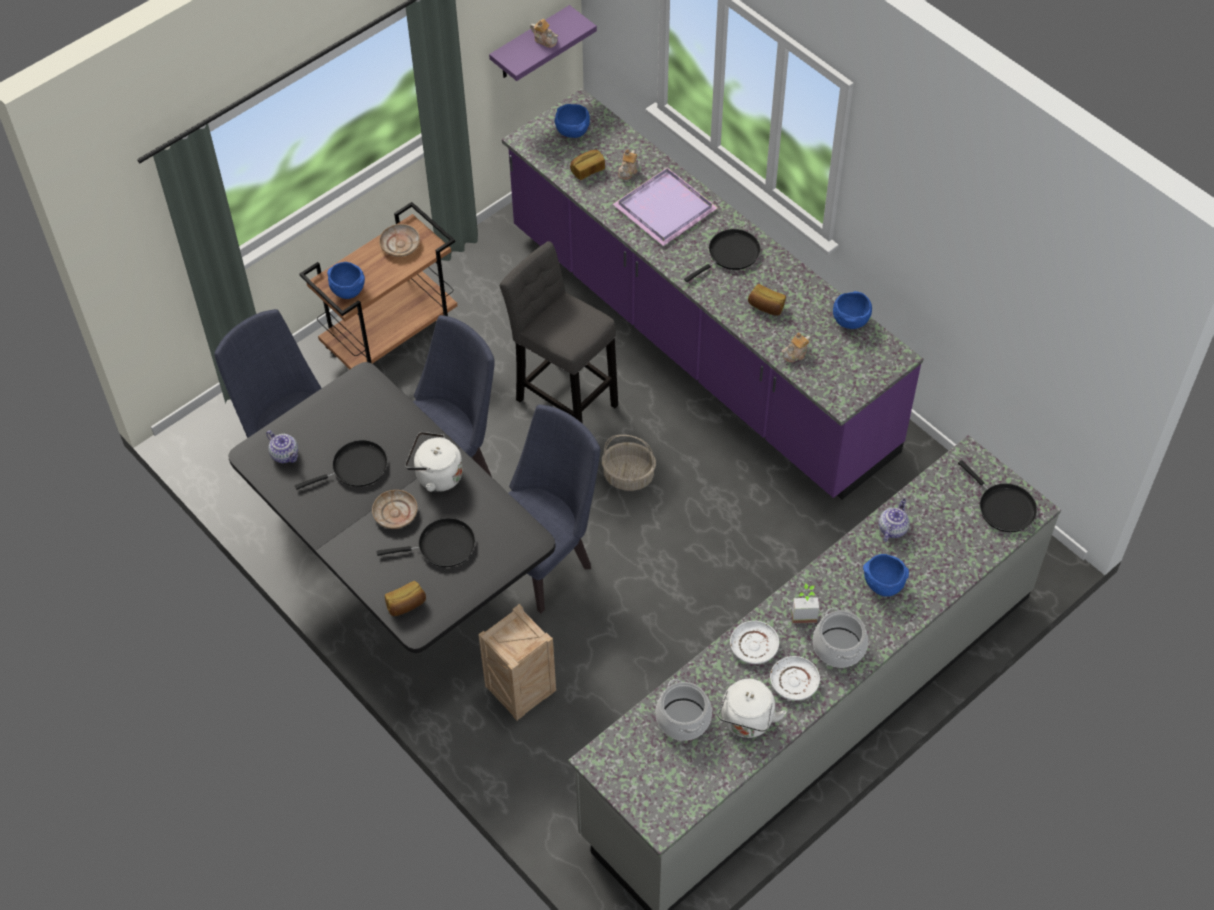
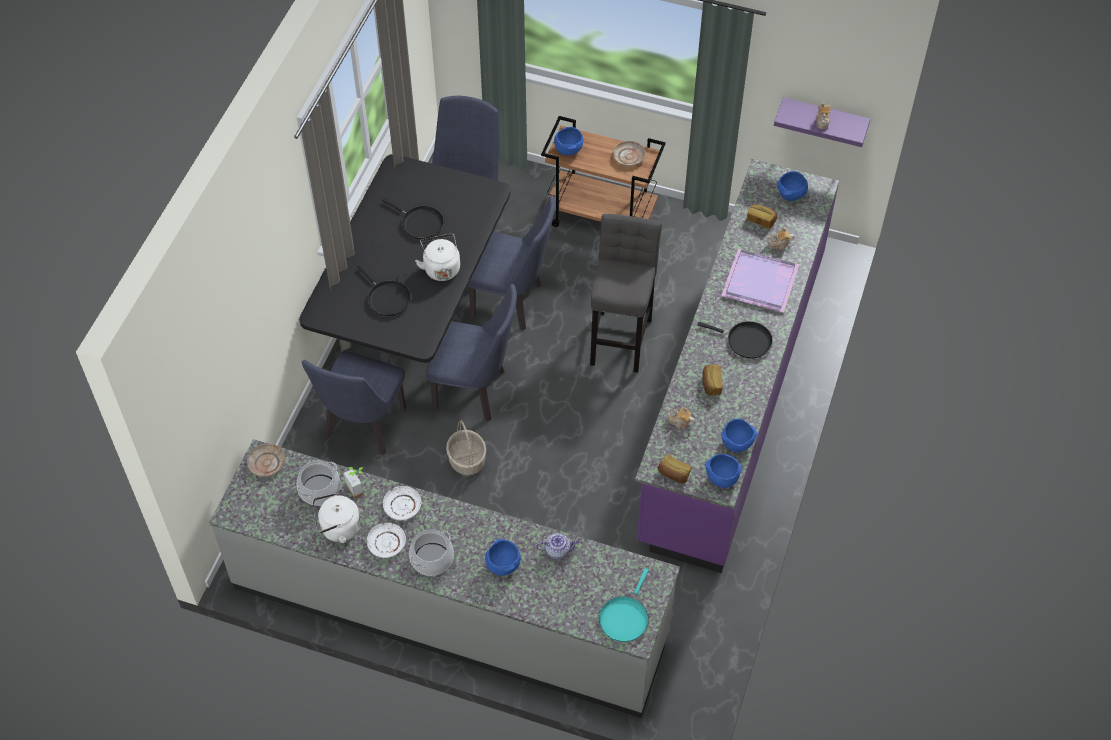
camera: 60 degrees right, 0 degrees up
teapot [266,430,298,463] -> none
beige plate [372,490,418,529] -> beige plate moved to [247,444,285,477]
bread [385,581,426,616] -> bread moved to [658,454,691,484]
crate [478,604,556,721] -> blue chair [302,352,406,455]
basket [602,435,656,491] -> basket moved to [446,420,486,475]
potted plant [792,584,819,623] -> potted plant moved to [344,467,363,499]
black frying pan [958,460,1037,532] -> turquoise frying pan [599,568,649,642]
none -> blue bowl [705,454,742,488]

